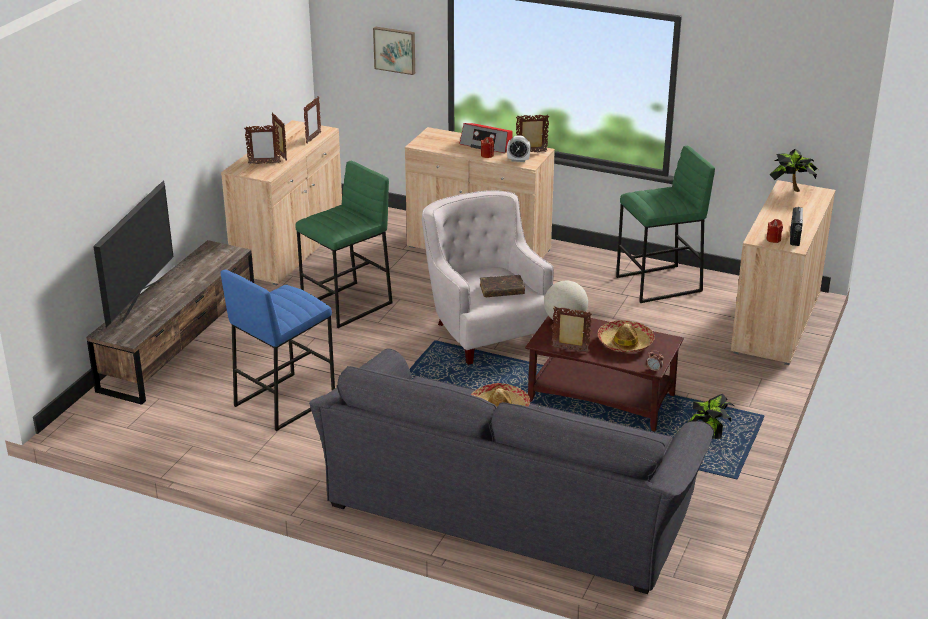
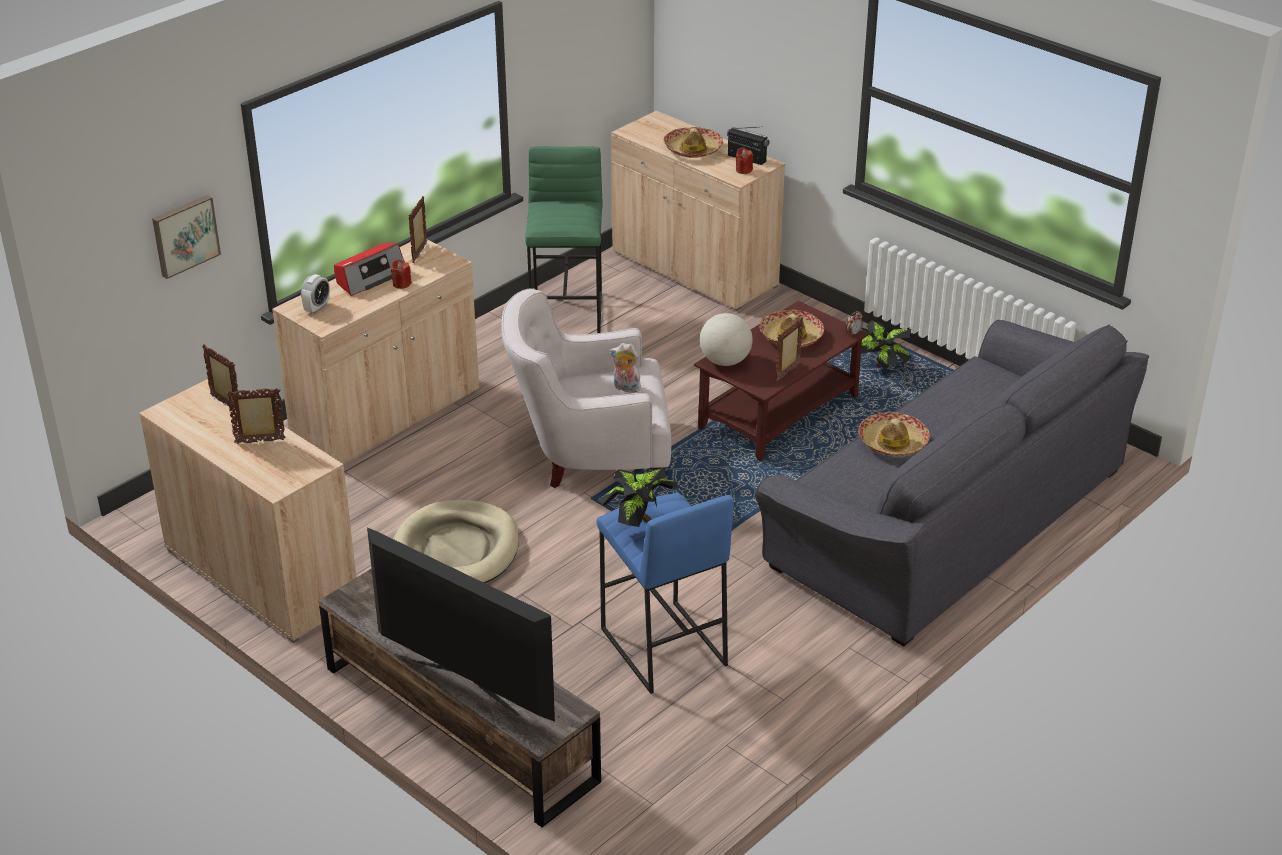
camera: 70 degrees left, 5 degrees up
picture frame [244,125,281,164] -> none
green stool [295,161,393,328] -> beige dog bed [393,500,519,583]
brown book [480,275,525,297] -> plush toy [610,343,641,393]
alarm clock [507,135,531,162] -> alarm clock moved to [301,274,330,314]
potted plant [770,149,819,192] -> potted plant moved to [598,468,678,527]
none -> hat [663,127,723,158]

